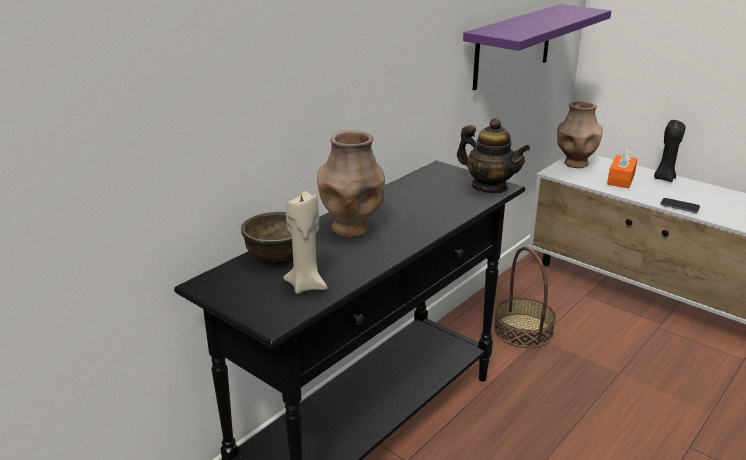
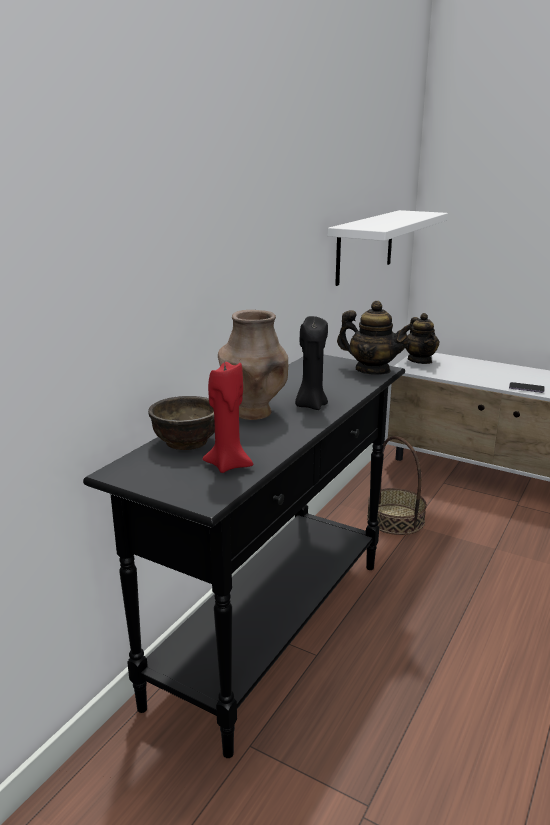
camera: 10 degrees left, 5 degrees down
beige candle [283,191,328,294] -> red candle [202,362,253,473]
purple shelf [463,4,611,90] -> white shelf [327,210,448,286]
brown vase [557,100,603,168] -> teapot [405,313,440,364]
orange tissue box [607,147,638,188] -> none
black candle [654,120,686,182] -> black candle moved to [295,316,328,410]

